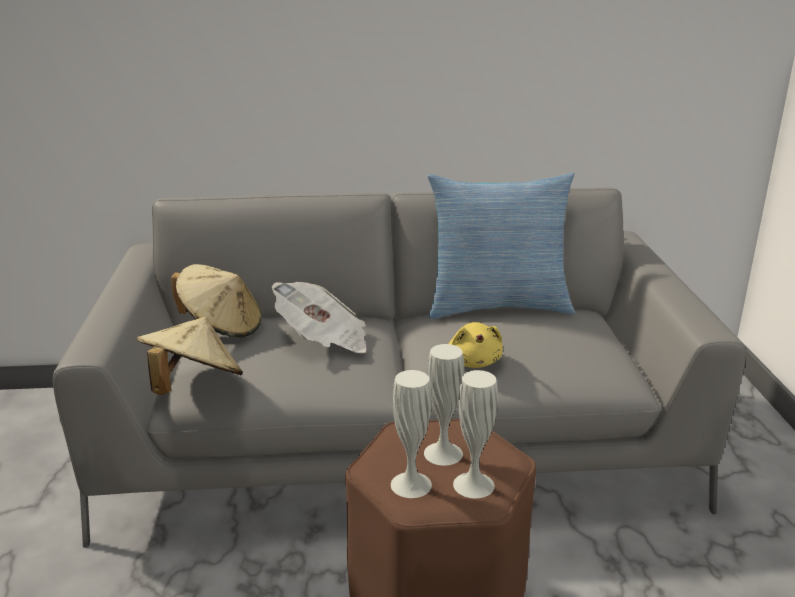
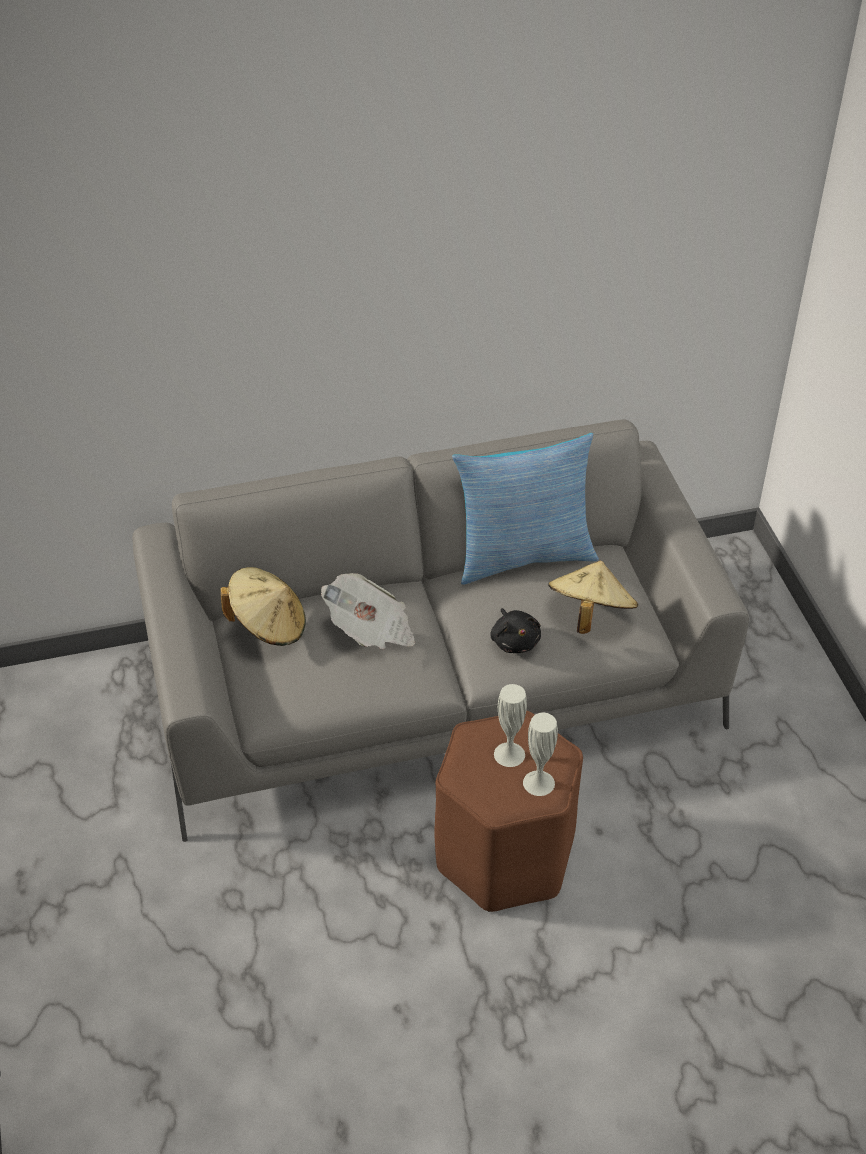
camera: 10 degrees left, 20 degrees up
beige hat [137,317,243,395] -> beige hat moved to [548,560,638,634]
white vase [391,370,432,498] -> none
yellow plush toy [449,322,503,368] -> black plush toy [490,608,541,653]

